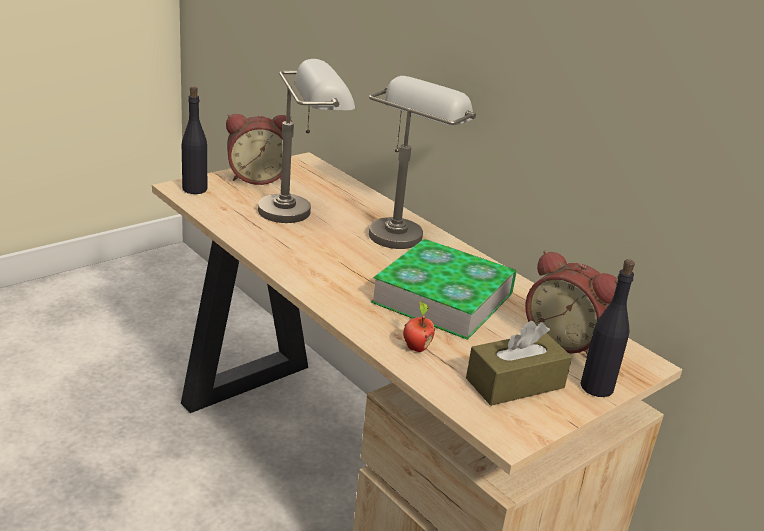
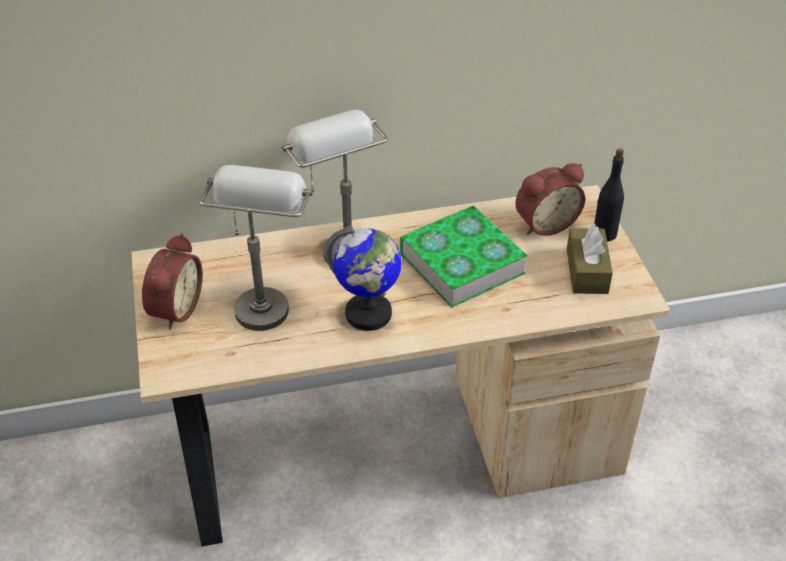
camera: 60 degrees left, 15 degrees up
black bottle [182,86,207,194] -> none
apple [403,301,435,352] -> none
none -> globe [325,226,401,331]

